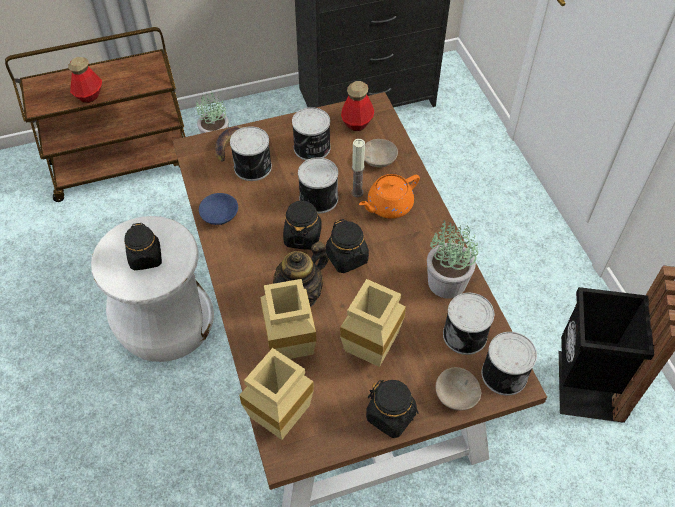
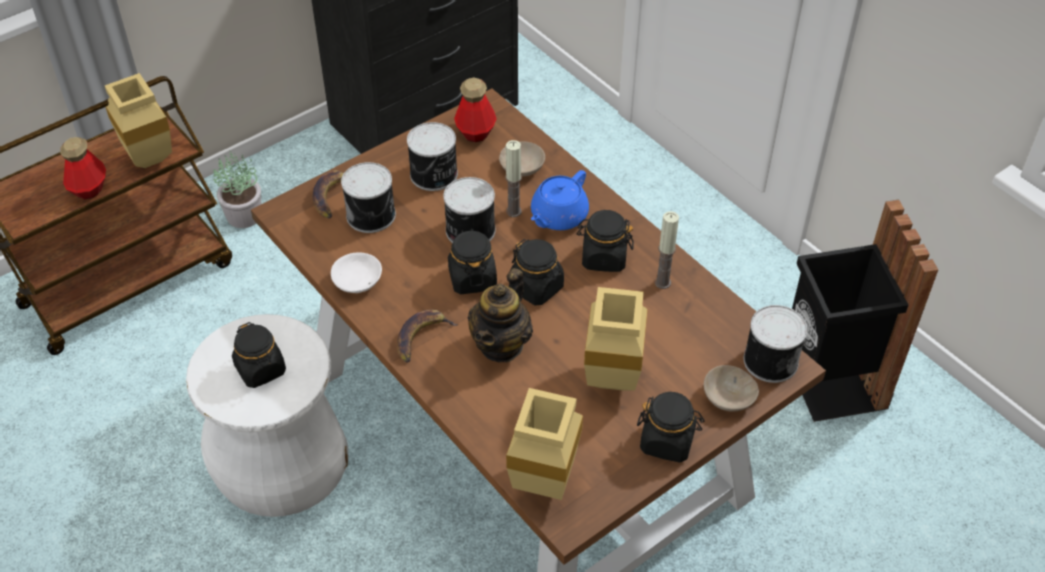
camera: 20 degrees left, 5 degrees down
blue bowl [199,193,238,225] -> white bowl [331,252,382,293]
beige vase [260,279,316,359] -> beige vase moved to [105,73,172,168]
orange teapot [359,174,420,219] -> blue teapot [531,170,589,230]
potted plant [427,220,478,299] -> candle [655,211,679,289]
can [443,293,494,355] -> none
none -> banana [397,309,458,362]
none -> black jar [576,210,634,272]

